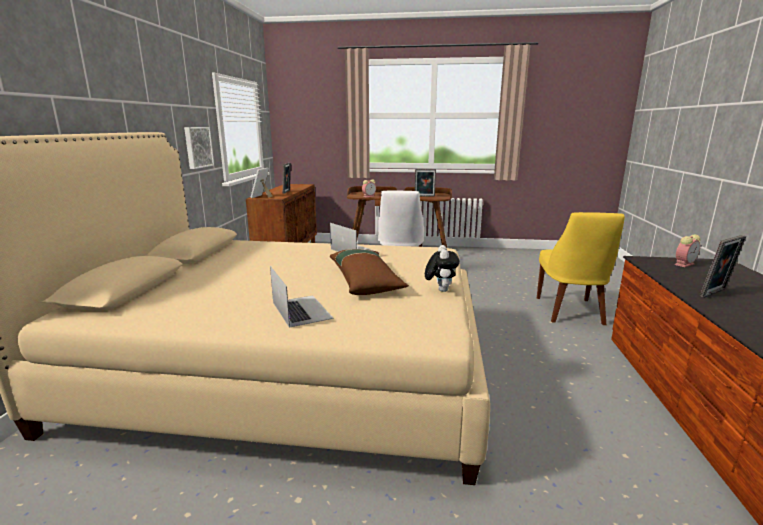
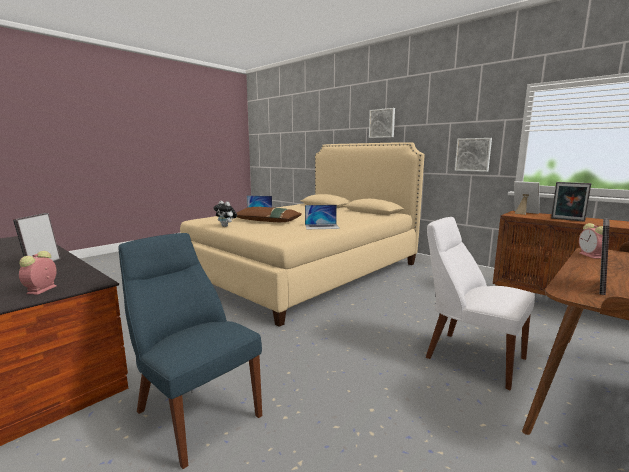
camera: 125 degrees right, 5 degrees down
yellow chair [537,212,625,325] -> blue chair [118,233,262,469]
none -> picture [369,108,395,138]

